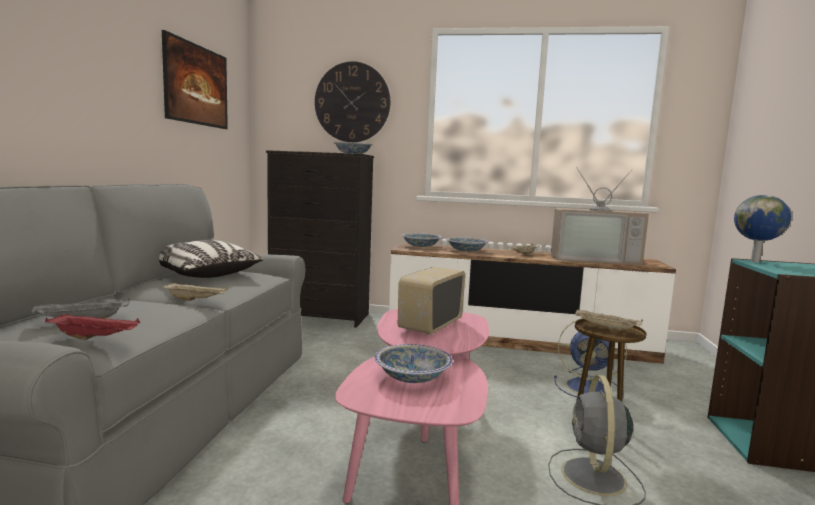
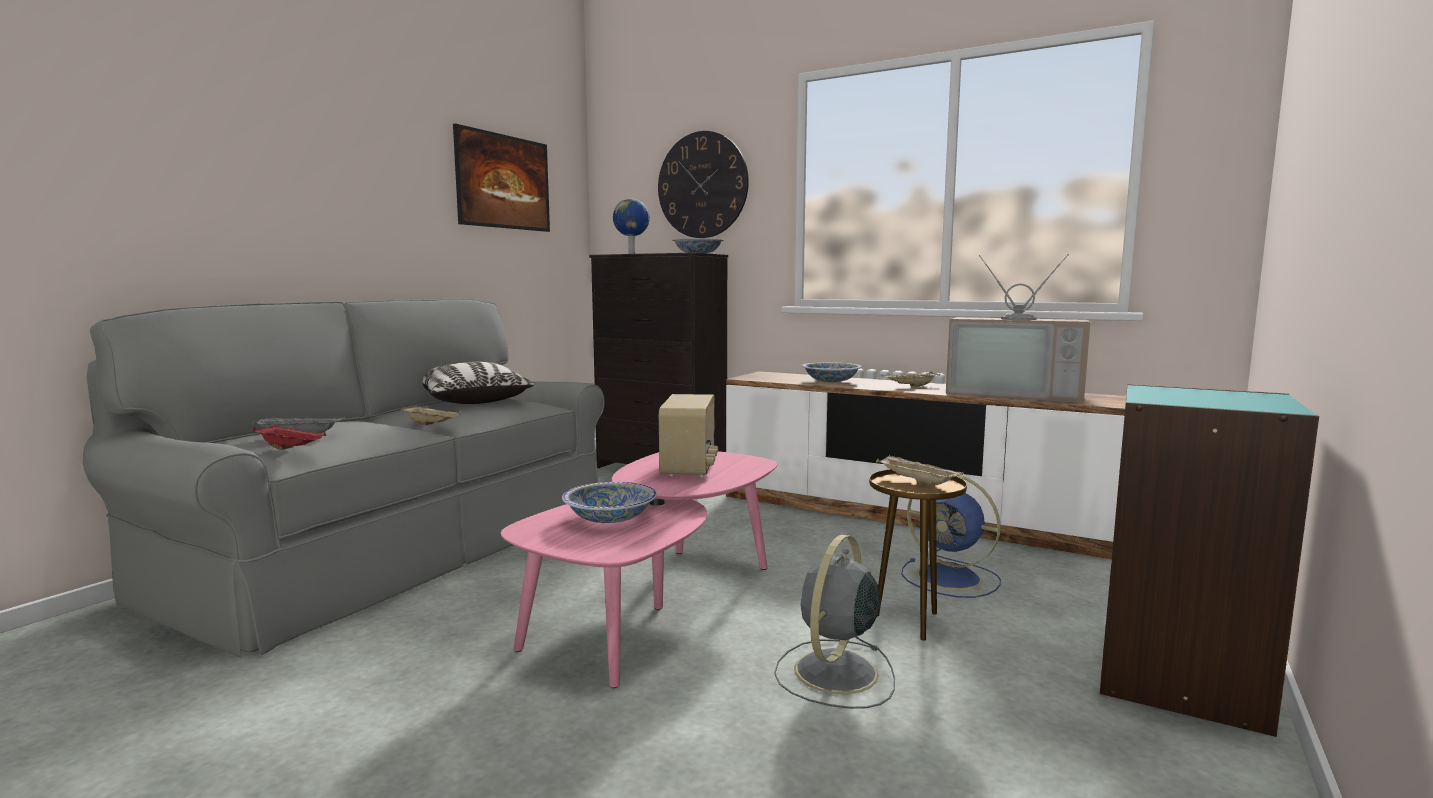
camera: 20 degrees right, 0 degrees up
radio [398,267,465,335] -> radio turned 135 degrees clockwise [659,394,718,477]
bowl [401,233,442,247] -> none
globe [734,195,791,262] -> globe moved to [613,198,650,254]

